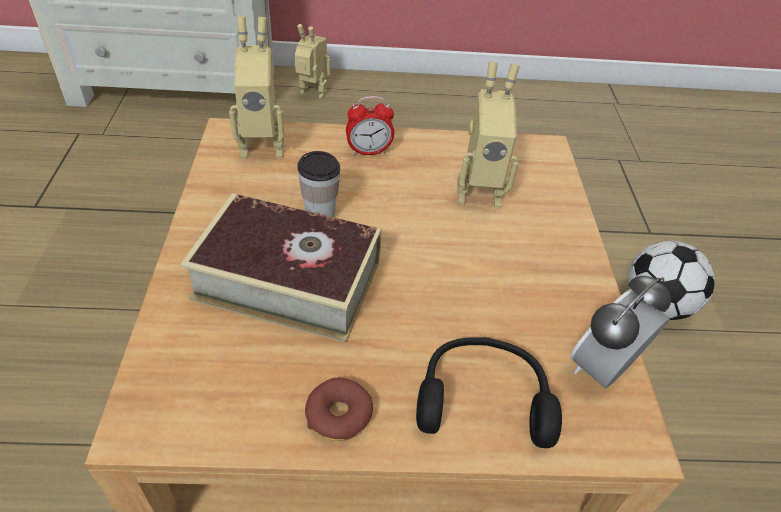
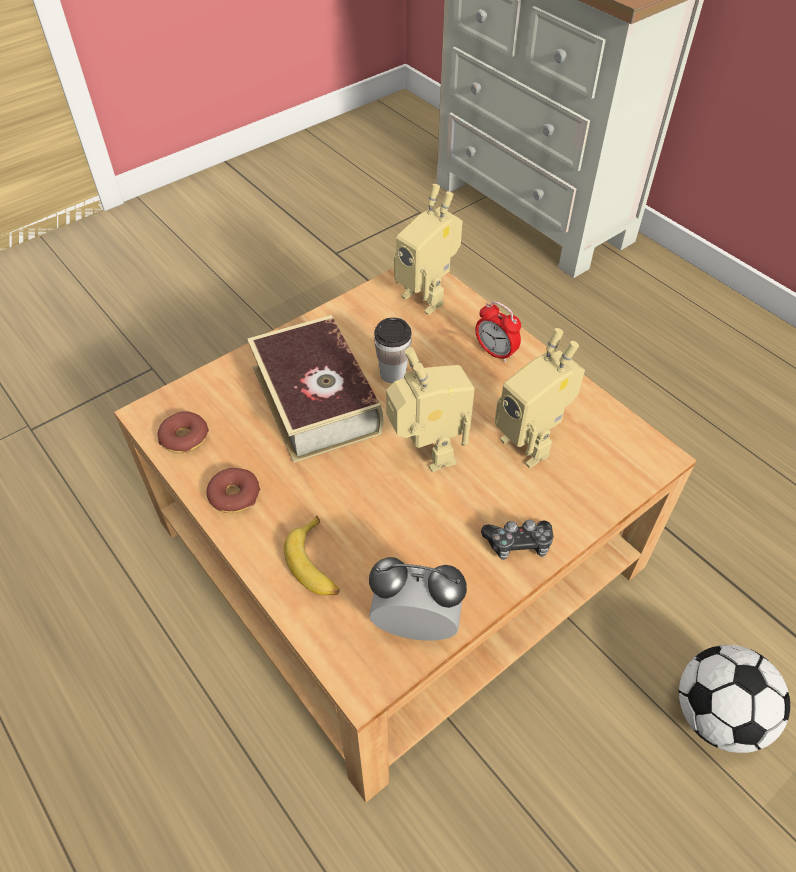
camera: 55 degrees right, 5 degrees up
toy robot [295,24,331,98] -> toy robot moved to [386,347,475,472]
black headphones [416,337,562,448] -> banana [284,516,340,595]
none -> donut [158,411,209,454]
none -> game controller [481,520,553,560]

